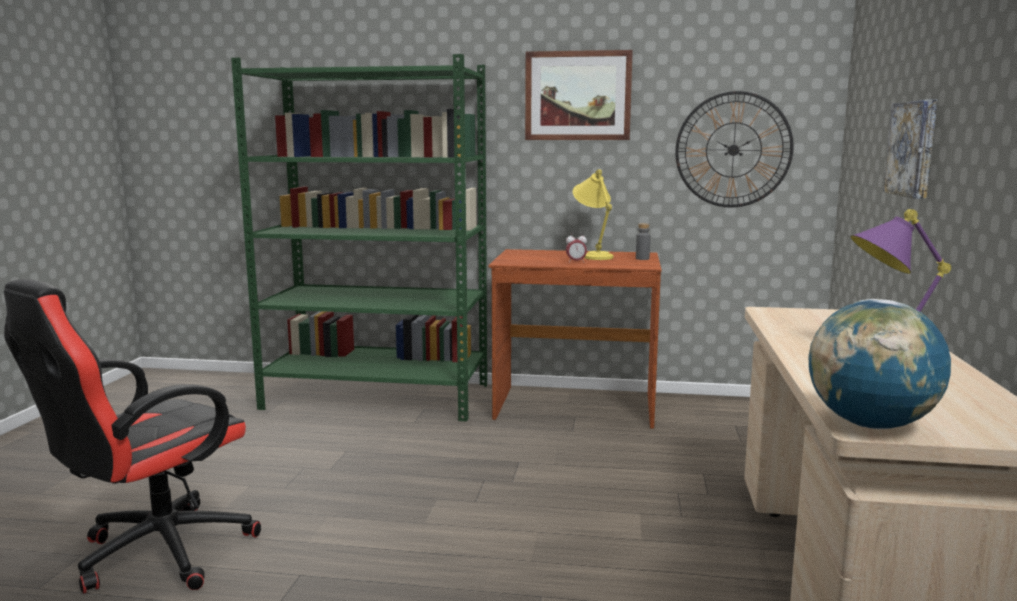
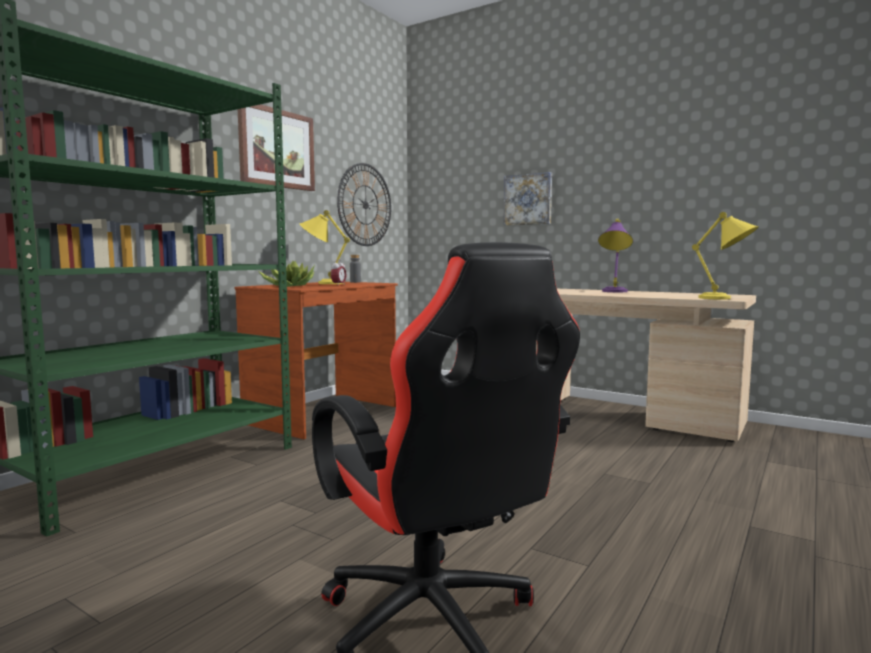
camera: 65 degrees left, 5 degrees down
globe [809,299,951,429] -> yellow table lamp [692,212,759,300]
none -> potted plant [258,261,315,287]

